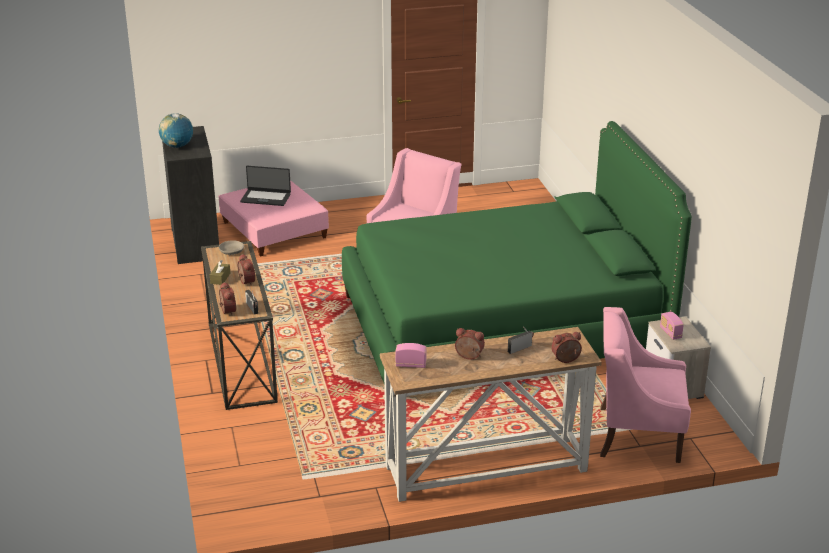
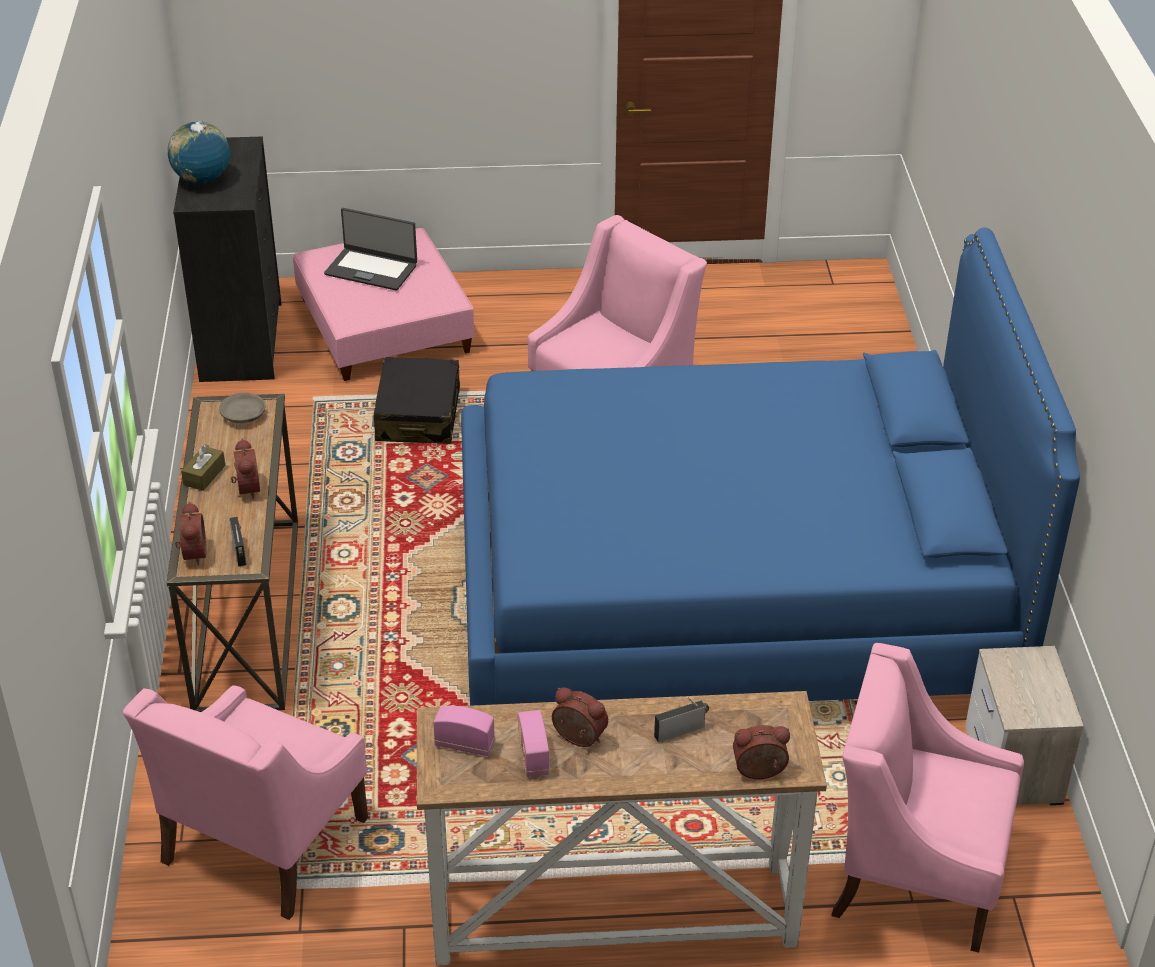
camera: 10 degrees right, 10 degrees up
green bed [342,121,692,382] -> blue bed [461,227,1080,706]
radio [660,312,684,340] -> radio moved to [518,710,550,777]
none -> pink armchair [123,685,368,920]
none -> black suitcase [374,357,460,444]

